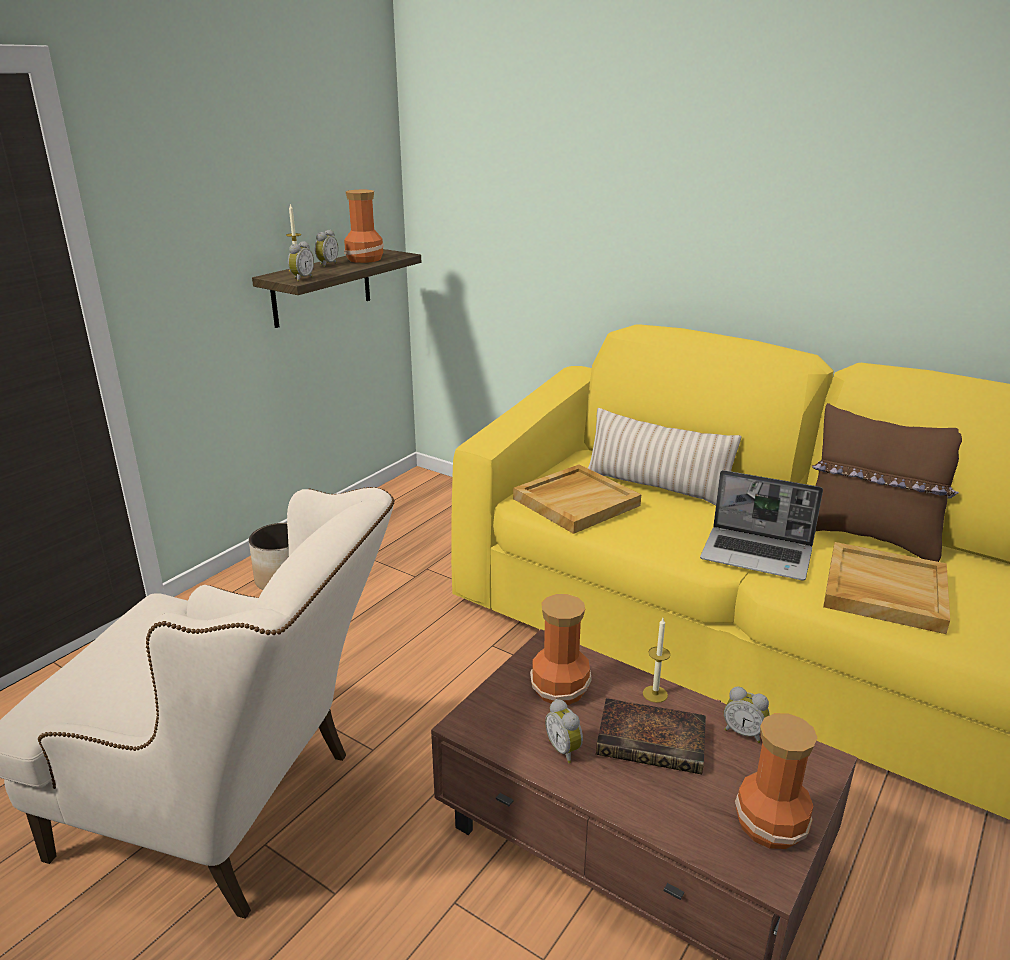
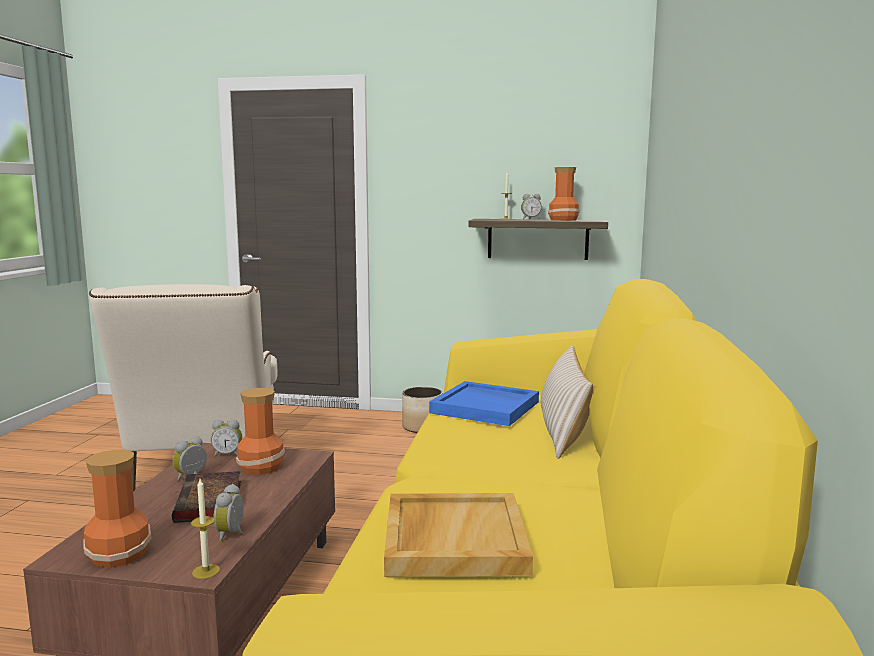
camera: 65 degrees right, 15 degrees down
alarm clock [288,241,314,282] -> alarm clock moved to [211,420,242,457]
beige tray [513,464,641,534] -> blue tray [429,381,539,426]
candle [643,618,670,703] -> candle moved to [191,479,220,579]
laptop [700,470,823,580] -> none
brown pillow [812,403,962,562] -> none

